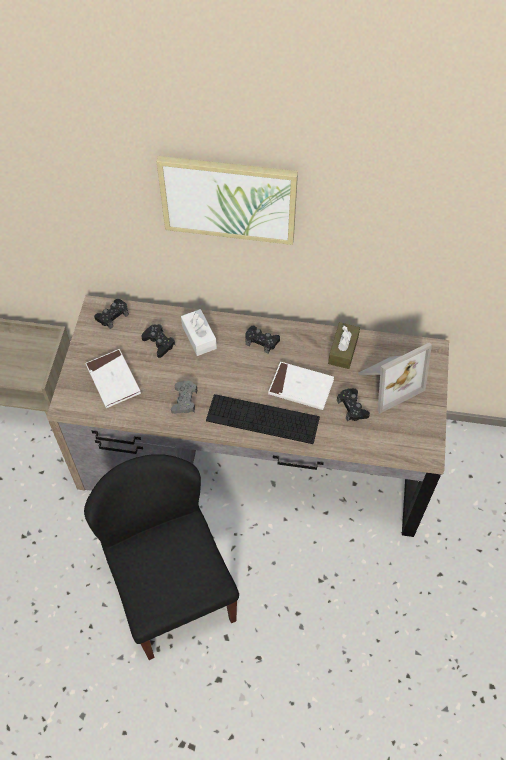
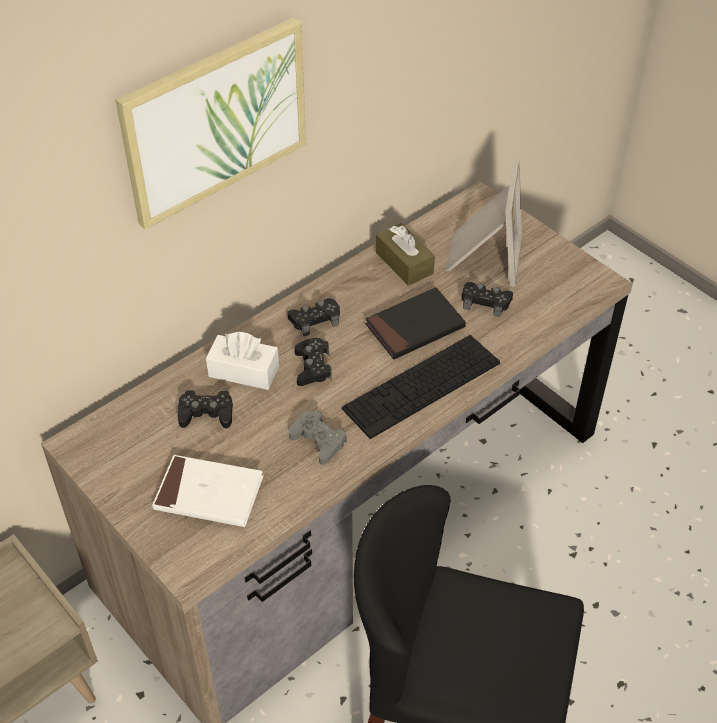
camera: 50 degrees left, 10 degrees down
black game controller [94,299,129,329] -> black game controller moved to [294,338,332,386]
white book [268,362,334,410] -> black book [365,287,466,359]

